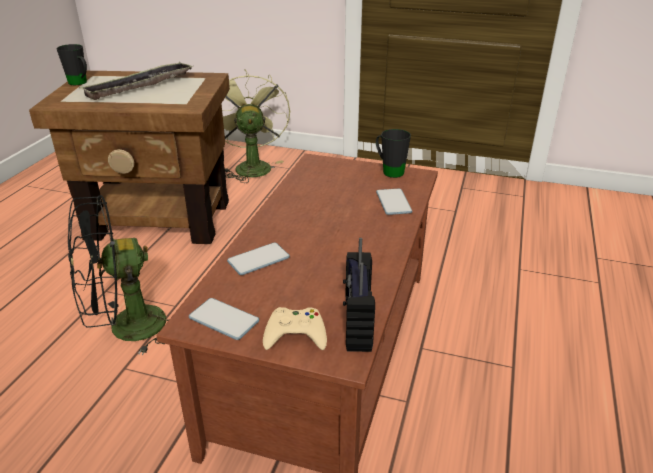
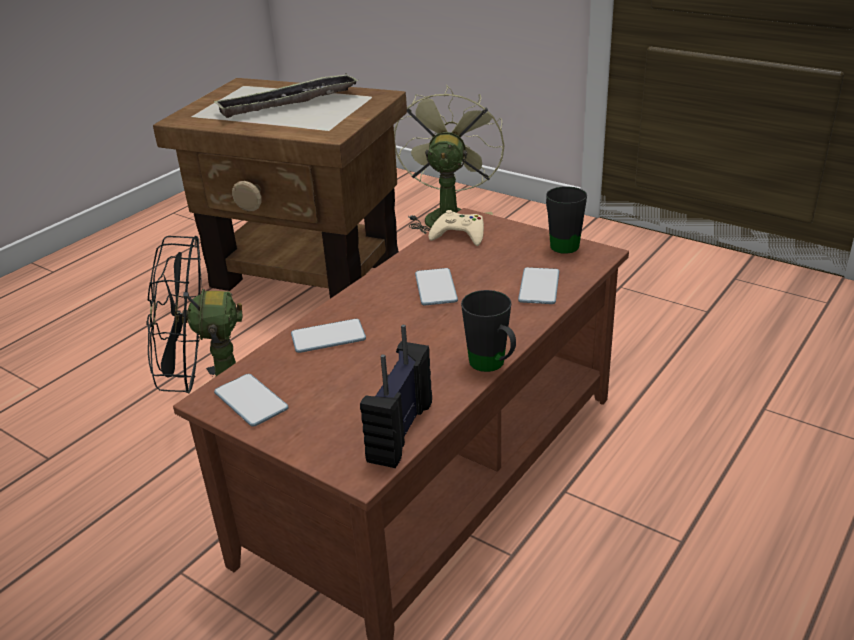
camera: 20 degrees right, 0 degrees up
black mug [56,44,87,85] -> black mug moved to [461,290,516,372]
beige game controller [263,307,327,350] -> beige game controller moved to [428,210,484,246]
none -> phone [415,268,458,305]

